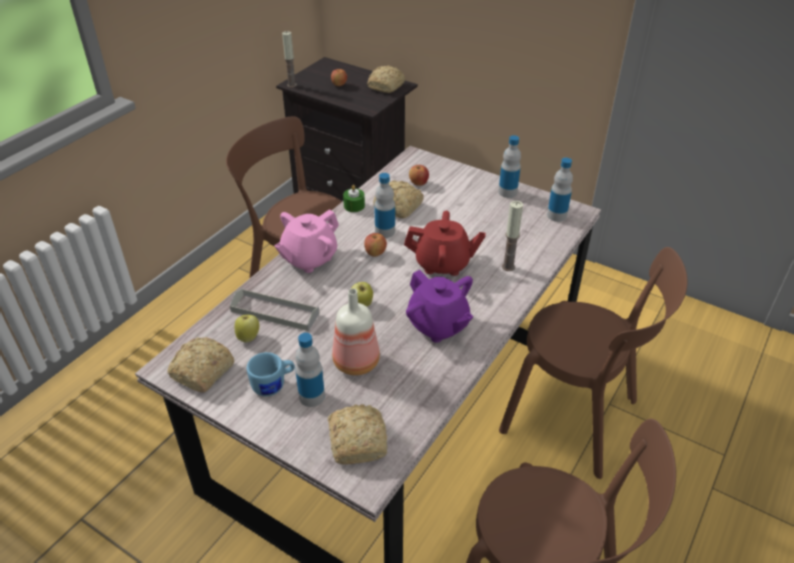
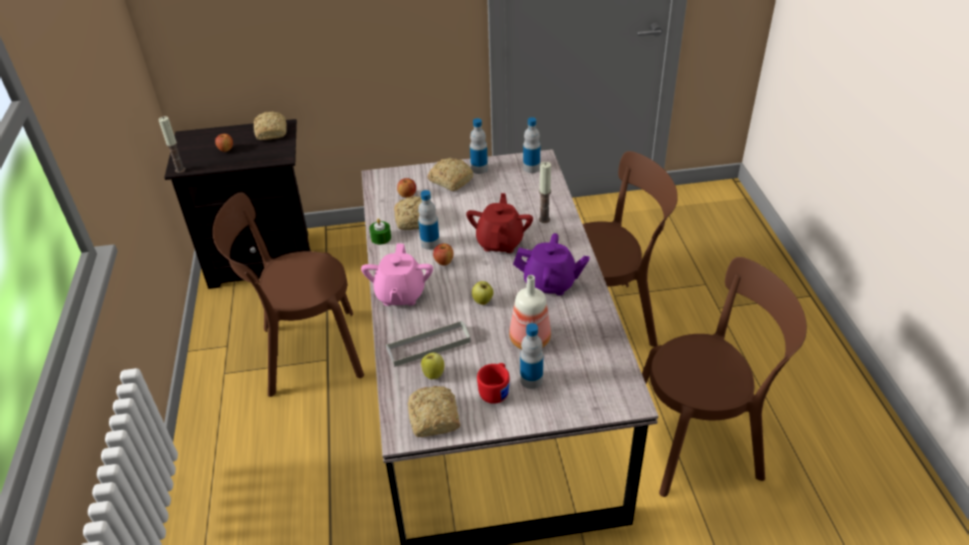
camera: 40 degrees left, 0 degrees up
blue mug [247,352,295,396] -> red mug [477,363,510,404]
bread [328,404,387,465] -> bread moved to [427,158,473,191]
red teapot [404,211,486,276] -> red teapot turned 45 degrees counterclockwise [466,193,533,253]

